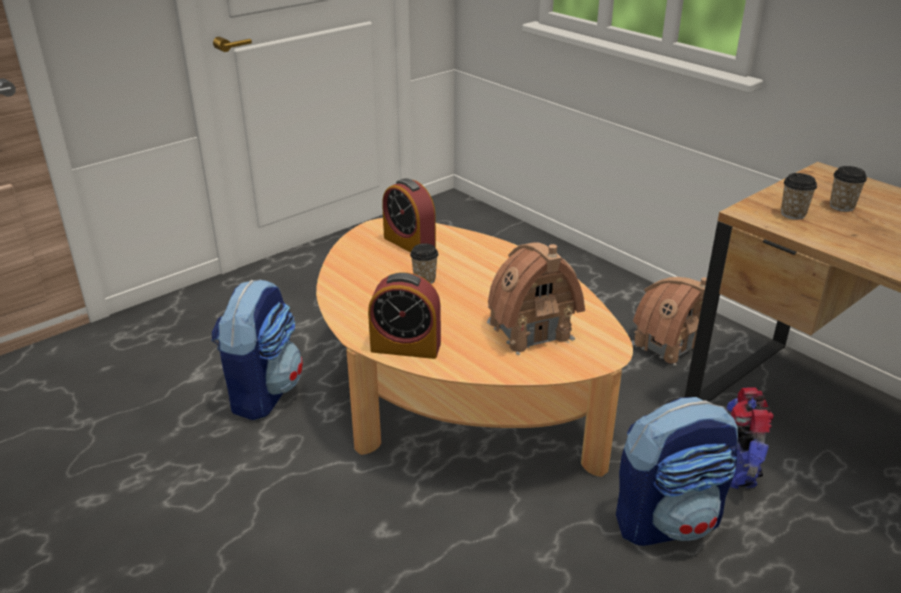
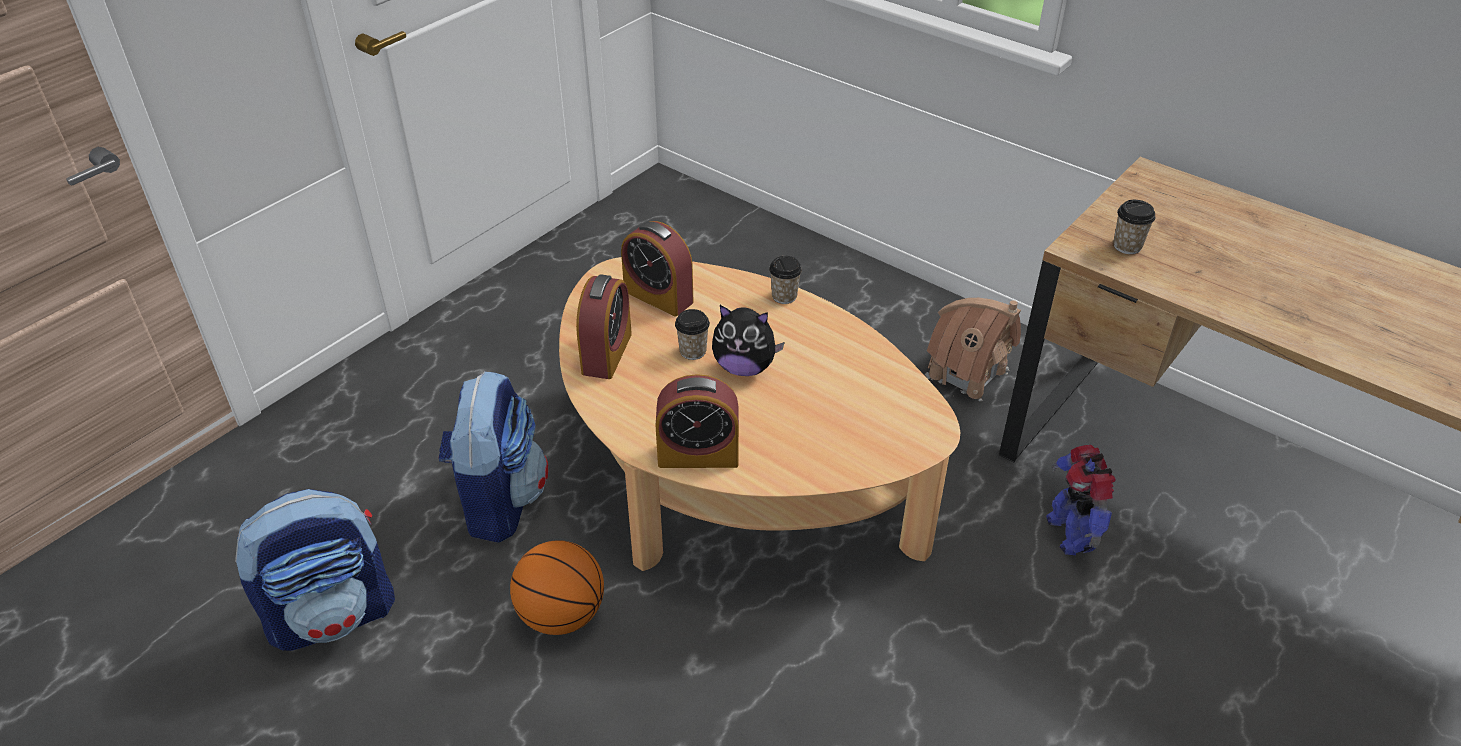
camera: 10 degrees left, 10 degrees up
toy house [487,242,585,355] -> none
backpack [616,397,738,546] -> backpack moved to [235,489,395,651]
cup [830,166,867,212] -> cup moved to [769,256,802,304]
none -> basketball [510,540,604,635]
none -> alarm clock [576,274,632,379]
none -> plush toy [712,305,785,376]

